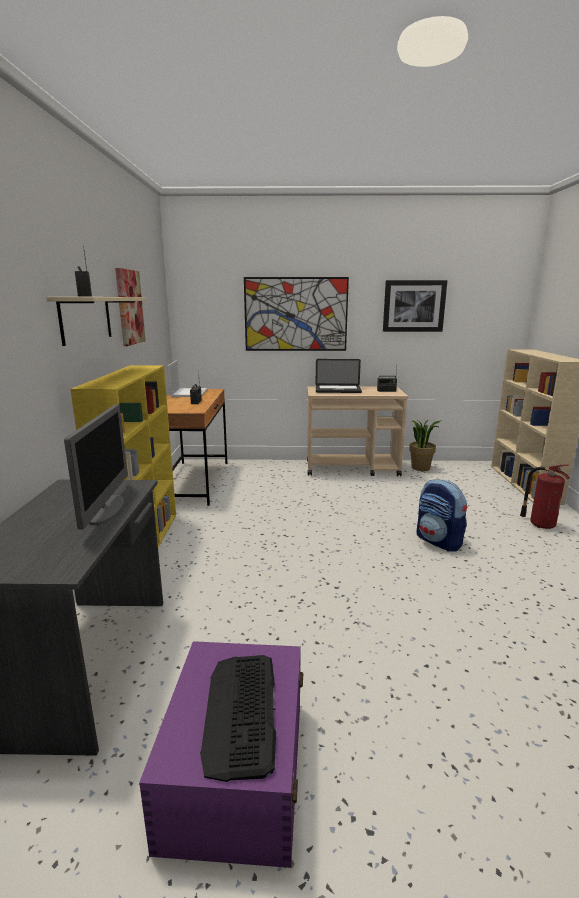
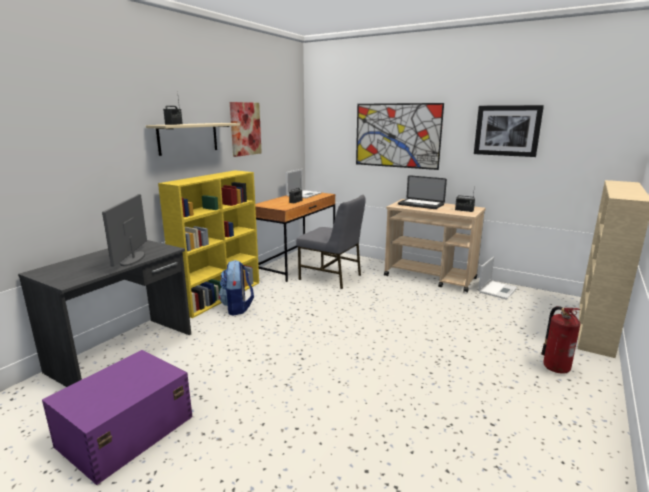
camera: 30 degrees right, 0 degrees up
monitor [64,404,128,530] -> monitor turned 150 degrees clockwise [102,194,147,266]
keyboard [200,655,276,782] -> none
potted plant [409,420,441,471] -> laptop [478,257,518,300]
backpack [416,479,467,552] -> backpack moved to [219,260,254,316]
none -> grey chair [296,195,366,289]

